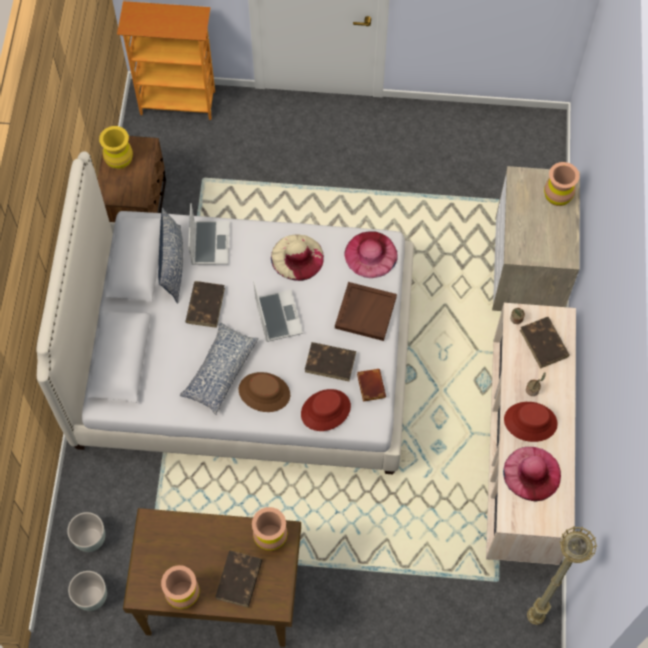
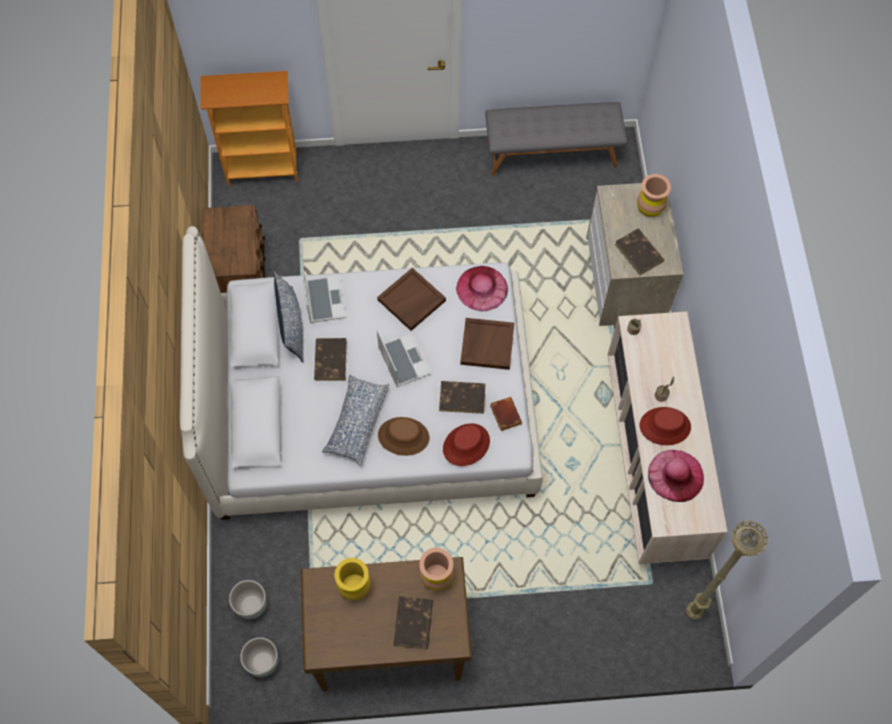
camera: 10 degrees left, 0 degrees up
yellow vase [99,126,133,169] -> yellow vase moved to [335,558,371,600]
brown vase [161,565,200,609] -> none
beige hat [271,234,324,281] -> brown tray [377,268,446,331]
brown book [520,317,570,369] -> brown book moved to [615,229,664,276]
none -> grey bench [485,102,627,176]

